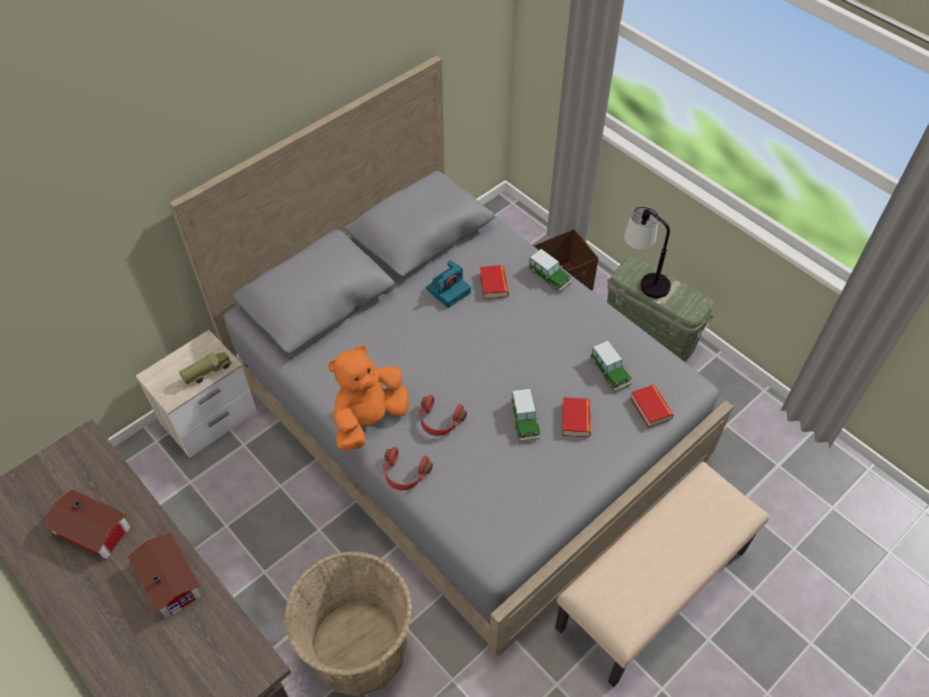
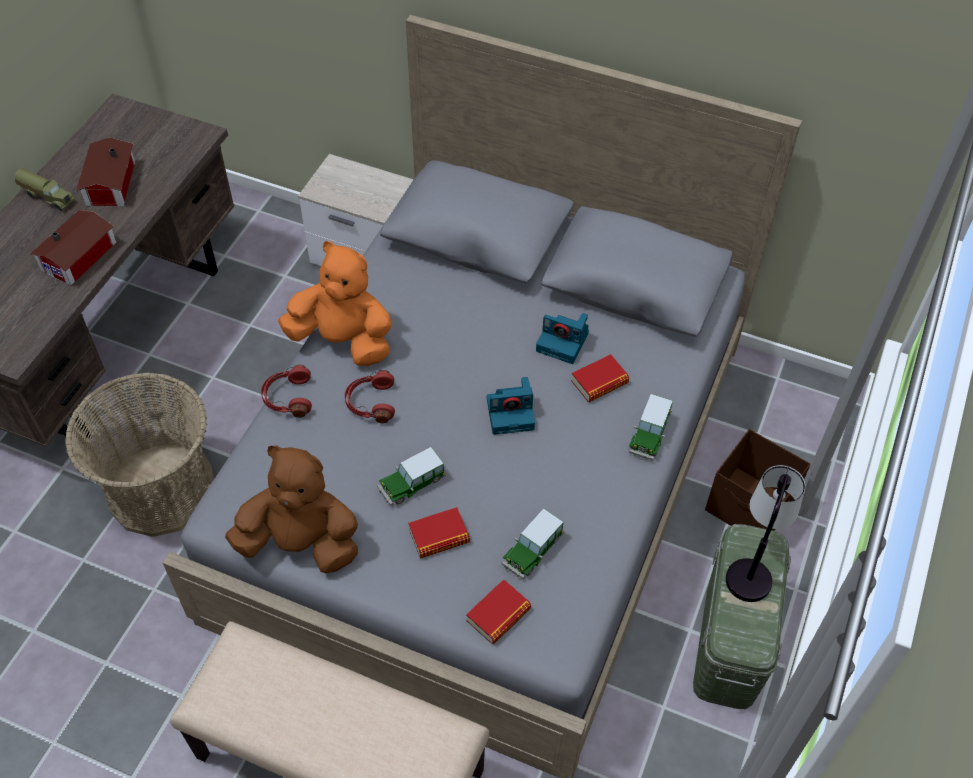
camera: 65 degrees right, 0 degrees up
toy truck [179,352,232,384] -> toy truck moved to [15,168,75,211]
none -> brown plush toy [225,445,358,573]
none -> camera [487,377,535,435]

